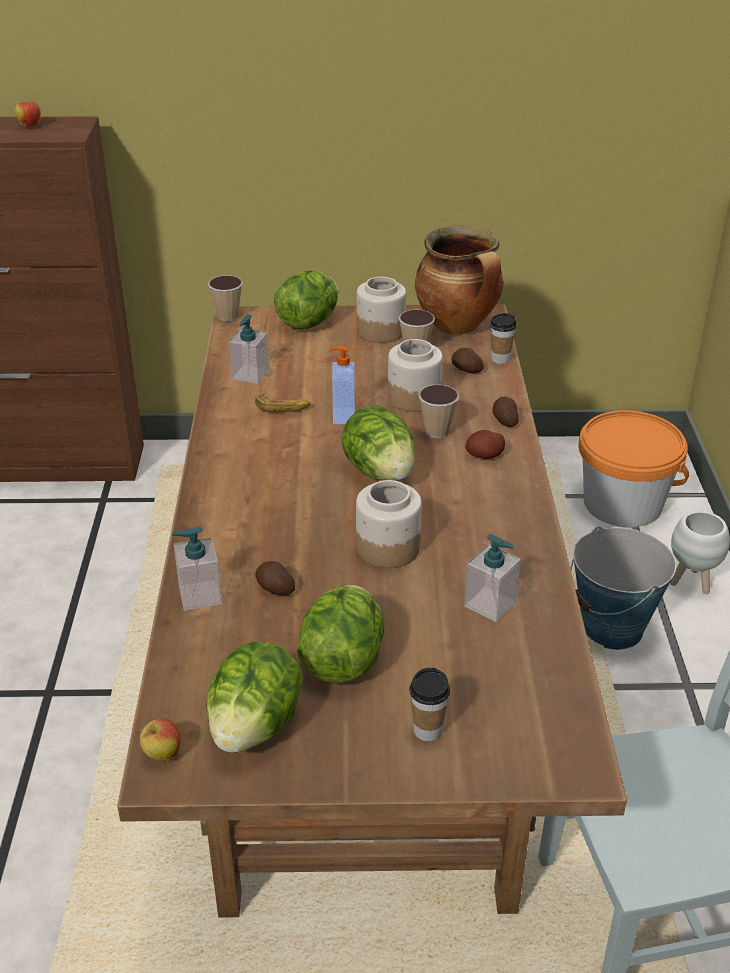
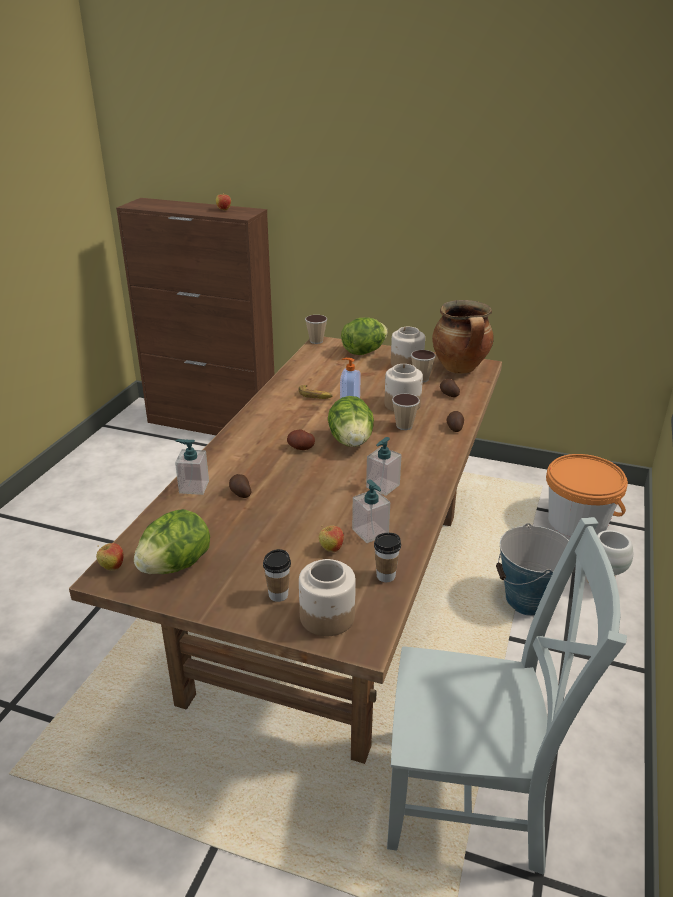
camera: 20 degrees right, 5 degrees down
soap dispenser [229,314,269,384] -> soap dispenser moved to [366,437,401,496]
lettuce [297,585,385,683] -> none
jar [356,480,422,568] -> jar moved to [299,559,356,636]
potato [465,430,505,459] -> potato moved to [287,430,315,450]
cup [490,313,517,364] -> cup moved to [374,533,401,582]
none -> apple [319,525,344,552]

